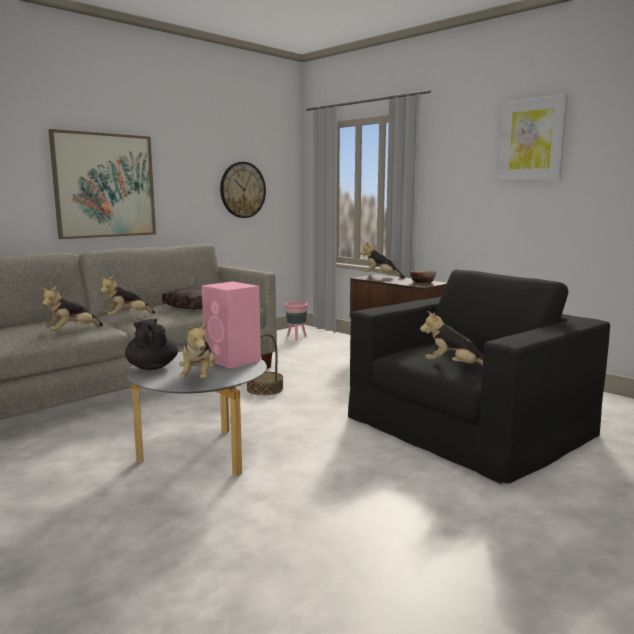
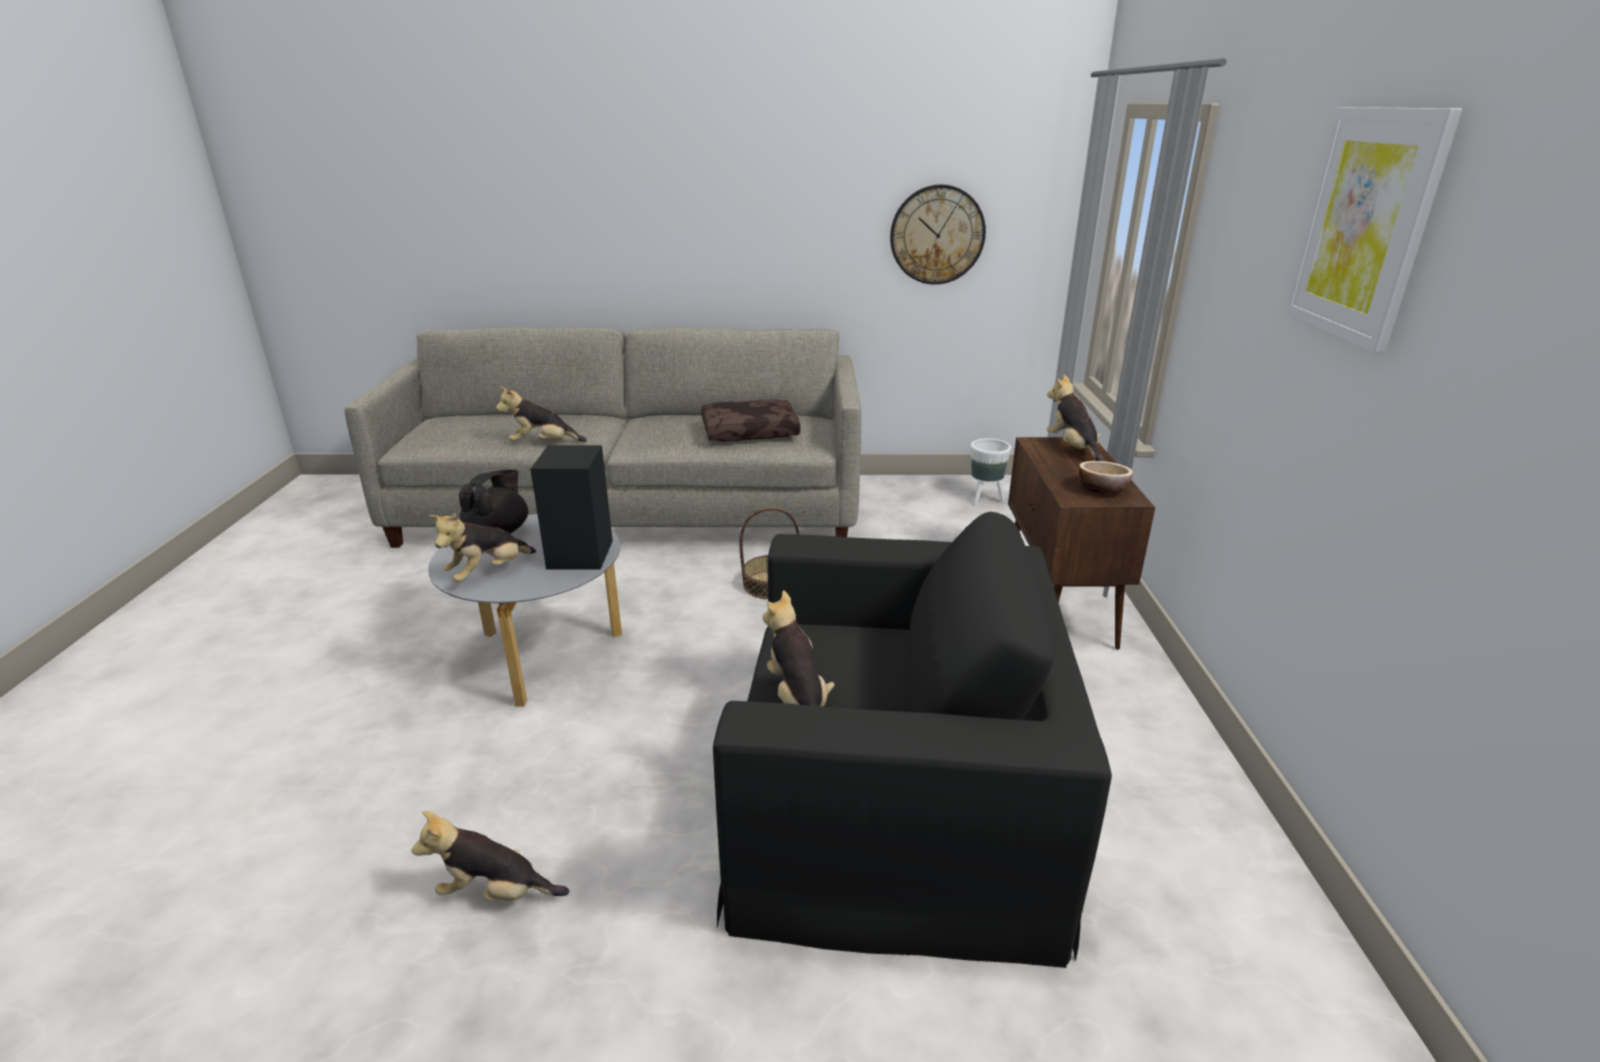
camera: 45 degrees right, 15 degrees up
picture [48,129,156,239] -> none
plush toy [100,276,156,316] -> plush toy moved to [411,811,569,900]
pink speaker [202,281,261,368] -> black speaker [531,445,613,569]
pink planter [285,302,308,340] -> white planter [971,438,1011,506]

